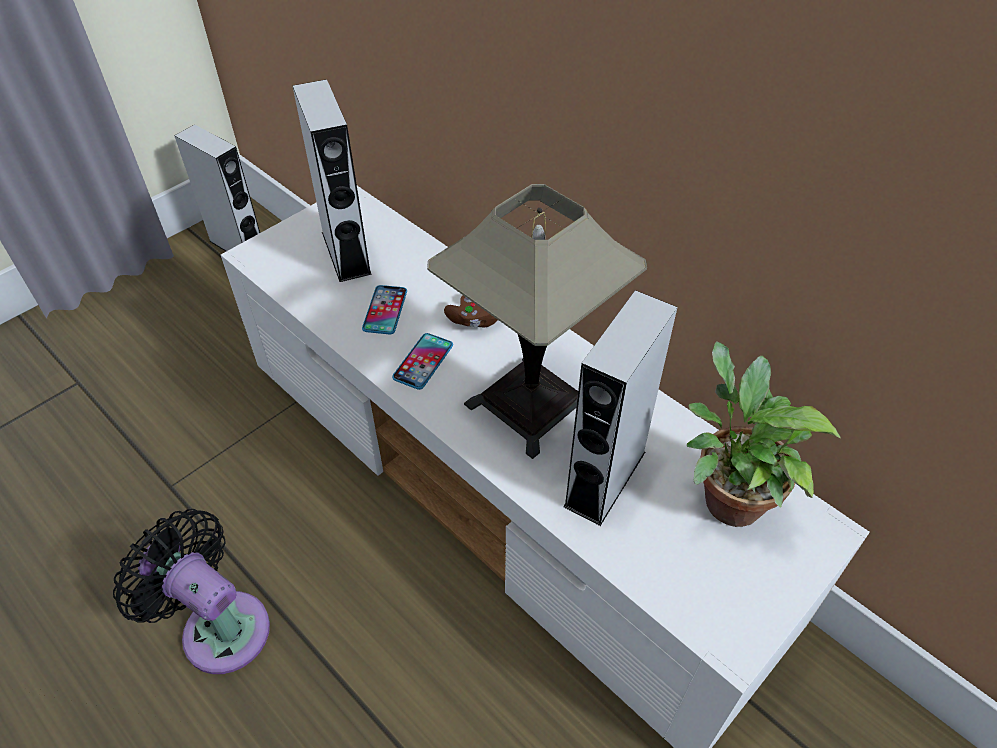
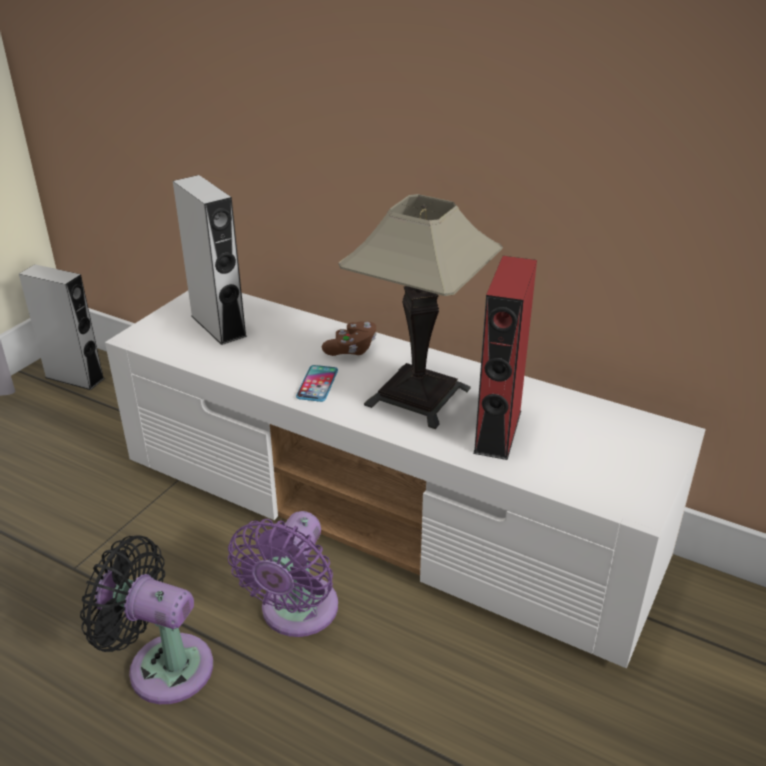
camera: 15 degrees left, 15 degrees down
phone [362,285,407,335] -> none
grey speaker [563,290,677,526] -> red speaker [473,256,537,460]
potted plant [687,341,840,527] -> none
none -> purple fan [228,511,338,637]

